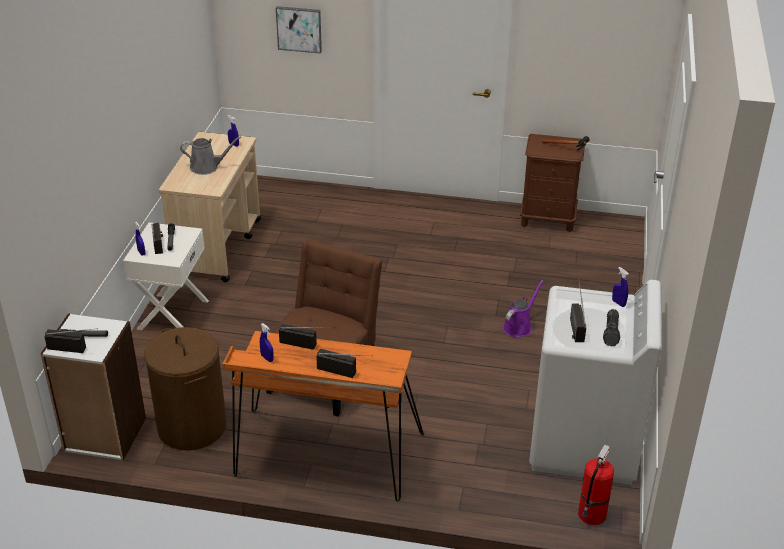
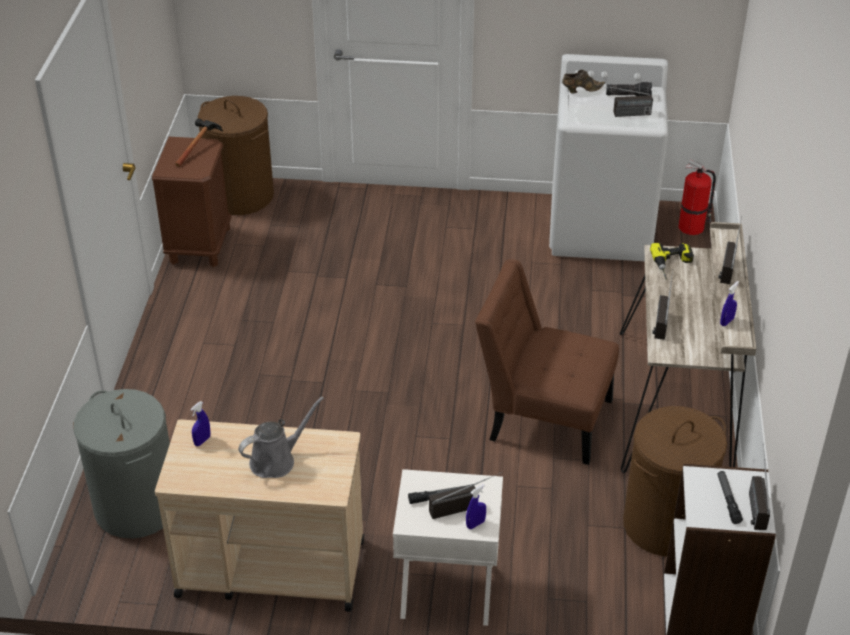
camera: 95 degrees left, 5 degrees up
grey watering can [180,137,241,175] -> grey watering can turned 60 degrees clockwise [238,397,324,478]
orange desk [222,331,424,501] -> beige desk [620,222,756,473]
picture [276,6,322,54] -> none
purple watering can [503,280,543,337] -> none
blue spray bottle [612,267,628,307] -> brown shoe [562,70,605,93]
none -> grey laundry basket [73,389,170,539]
none -> brown laundry basket [198,96,274,215]
none -> power drill [650,243,694,279]

